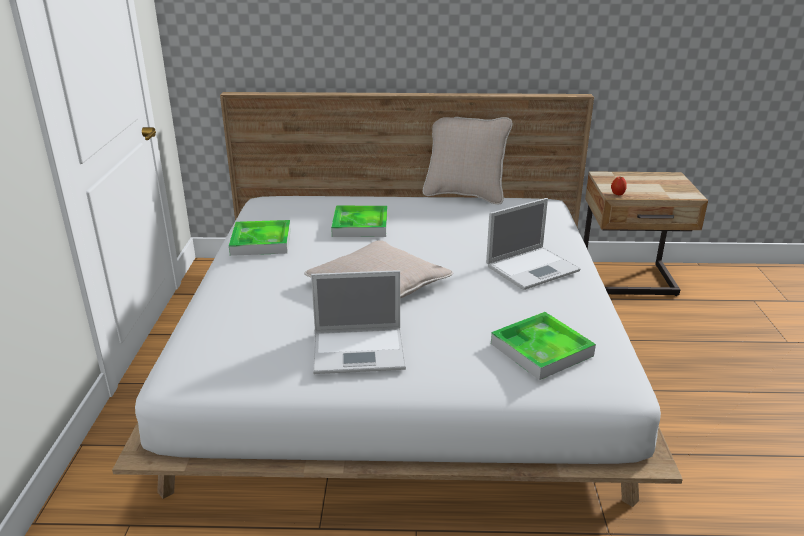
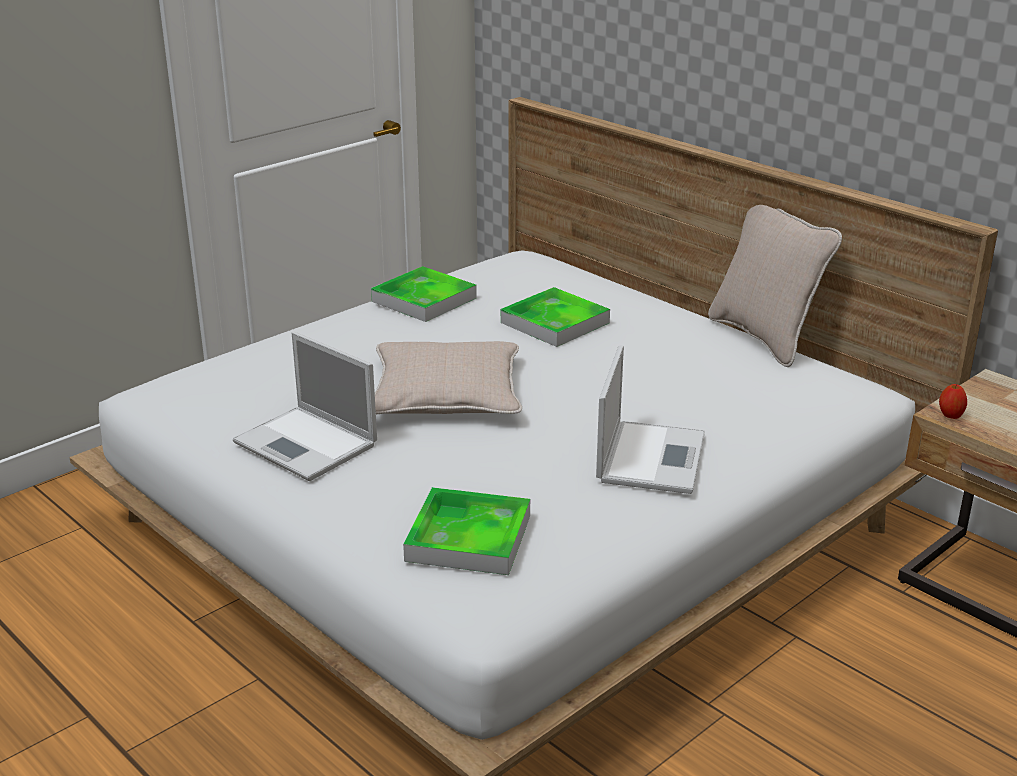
camera: 45 degrees right, 0 degrees up
laptop [486,198,581,290] -> laptop turned 90 degrees counterclockwise [596,345,705,494]

